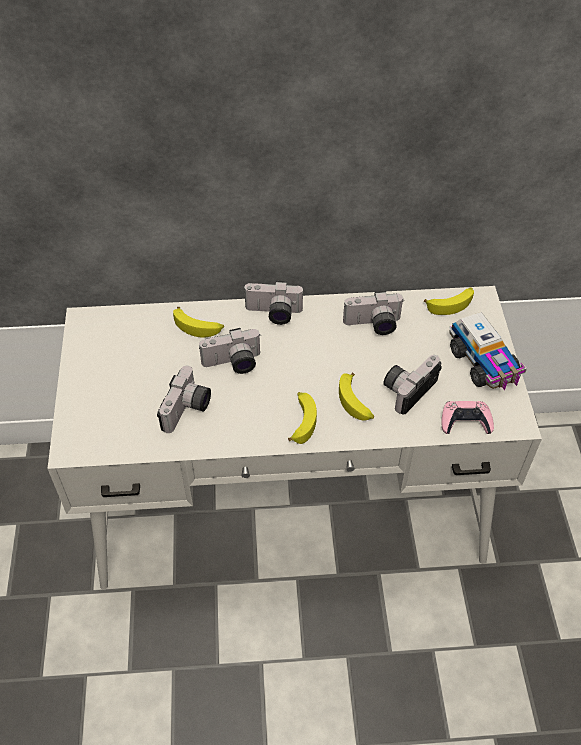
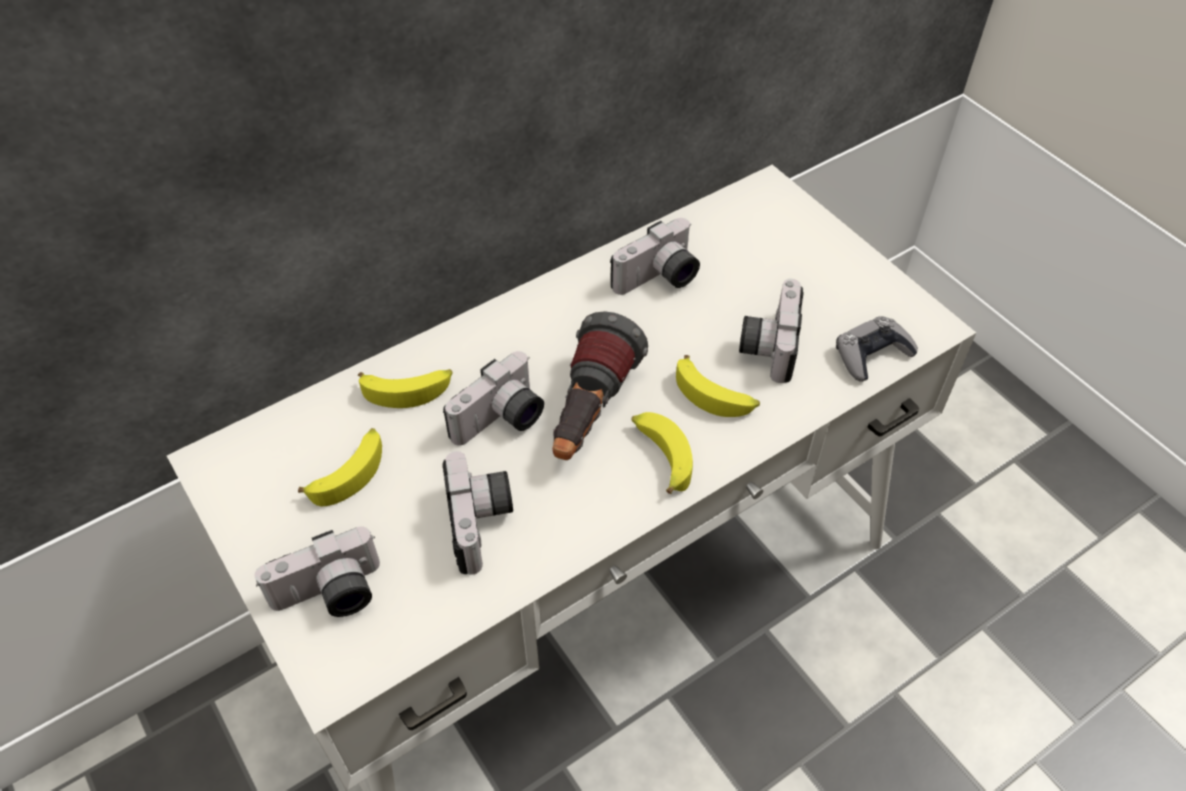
camera: 30 degrees left, 0 degrees up
camera [243,281,303,325] -> camera moved to [254,527,380,617]
banana [424,287,474,315] -> banana moved to [298,428,382,506]
pink game controller [441,401,494,434] -> grey game controller [836,316,918,382]
toy truck [449,312,527,391] -> none
none -> flashlight [552,311,648,460]

